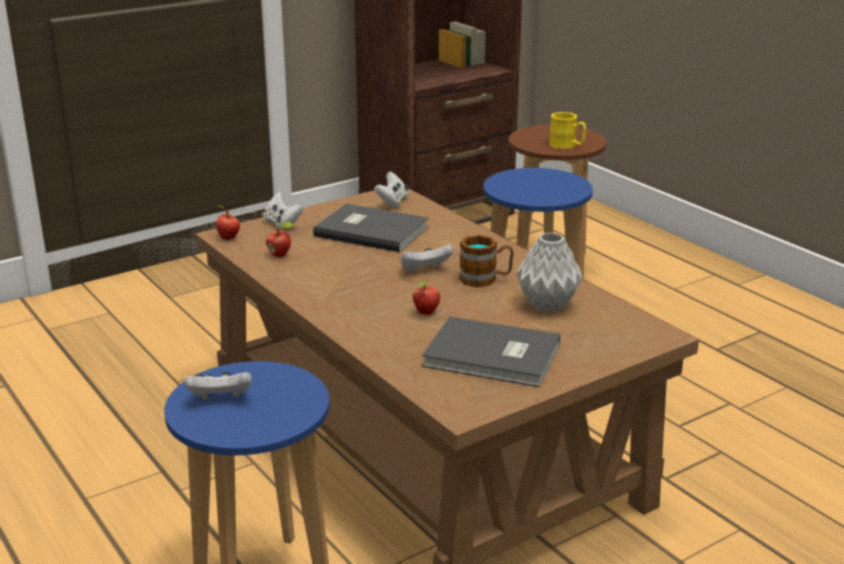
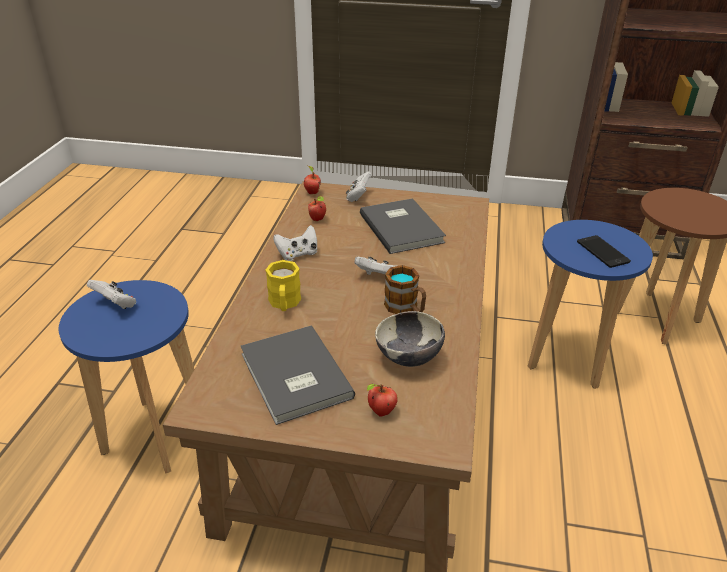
camera: 45 degrees right, 10 degrees up
white game controller [374,171,409,208] -> white game controller moved to [273,225,317,261]
apple [412,280,440,315] -> apple moved to [367,384,398,417]
grey vase [516,232,583,312] -> bowl [375,311,445,367]
yellow mug [549,112,586,149] -> yellow mug moved to [265,260,301,311]
none -> phone [577,235,631,268]

